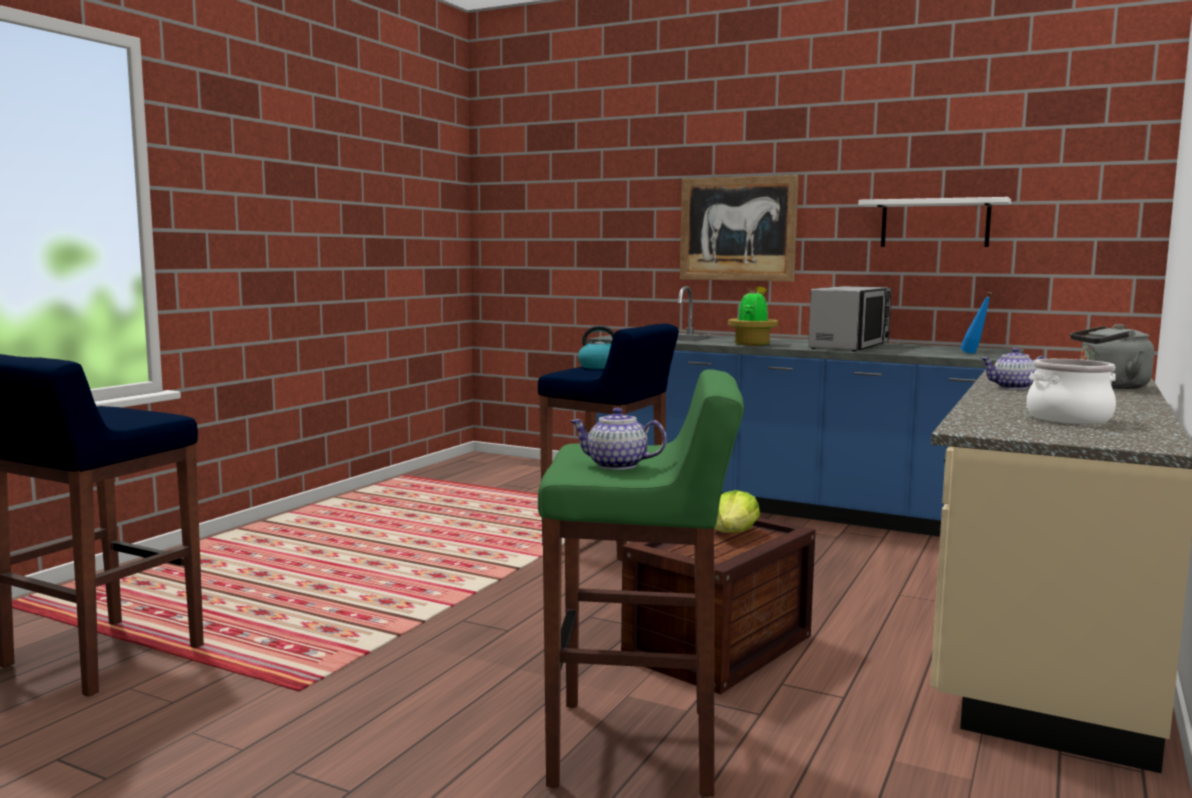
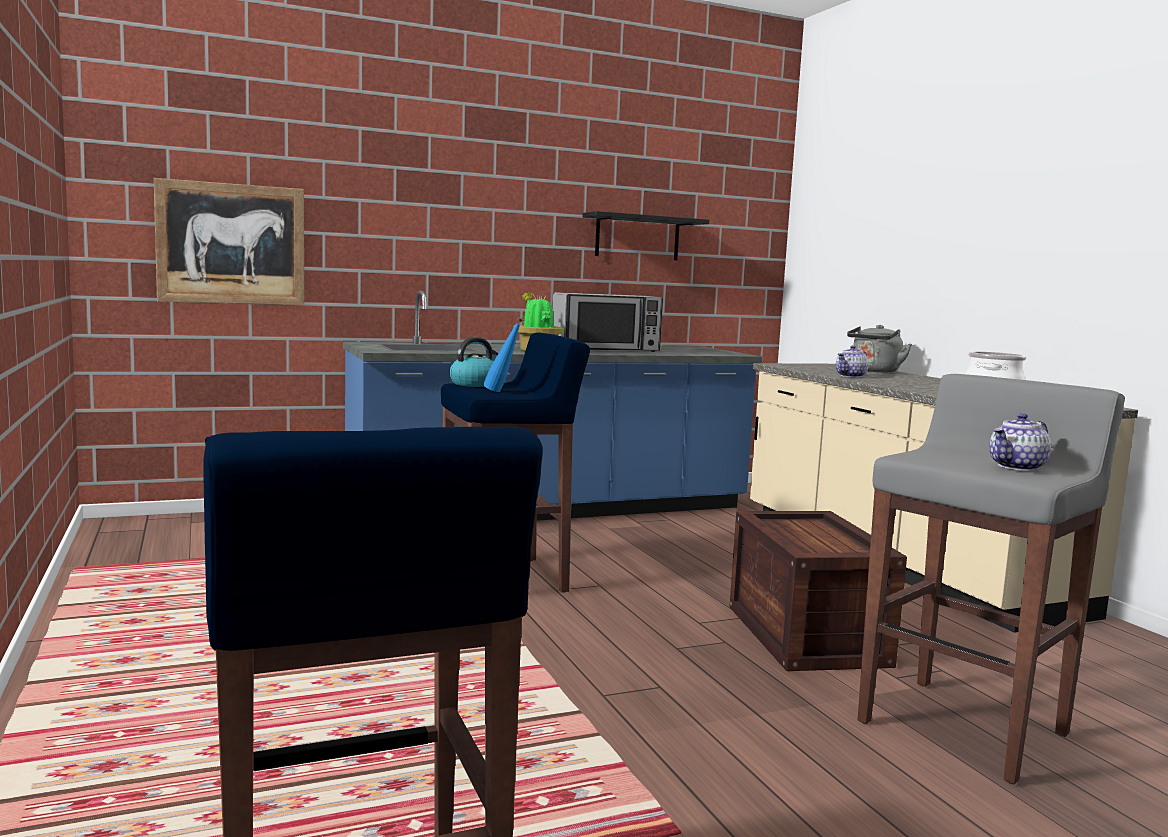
camera: 50 degrees left, 0 degrees up
green stool [538,370,744,797] -> grey stool [857,374,1125,784]
picture [680,175,799,282] -> picture moved to [154,178,304,306]
lettuce [714,490,760,533] -> none
microwave [808,286,892,351] -> microwave turned 90 degrees clockwise [553,292,663,352]
white shelf [858,197,1011,247] -> black shelf [582,211,709,260]
blue bottle [960,292,992,354] -> blue bottle moved to [483,317,523,392]

